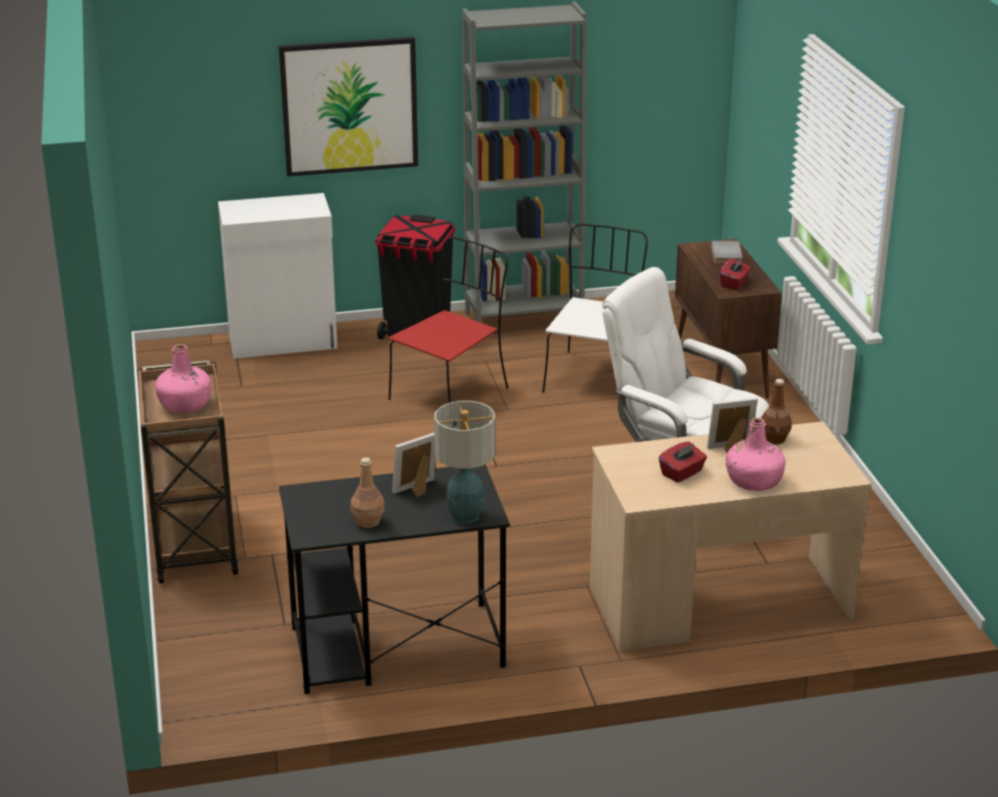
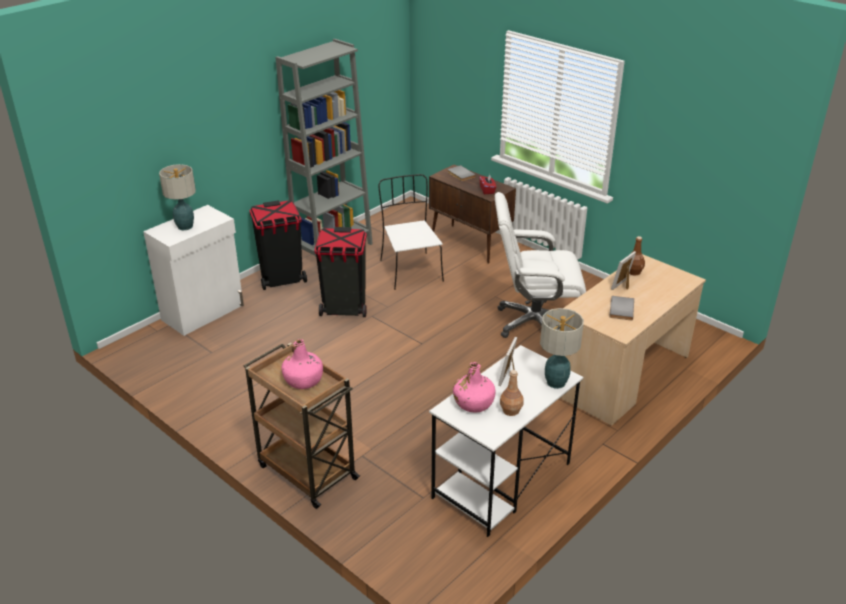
camera: 35 degrees left, 5 degrees up
picture [279,37,418,177] -> none
black desk [279,464,510,694] -> white desk [429,345,583,537]
red chair [389,237,508,403] -> black trash can [314,227,367,317]
red tissue box [659,442,707,483] -> grey book [609,296,634,321]
pink bottle [726,418,785,491] -> pink bottle moved to [453,362,495,412]
none -> table lamp [159,164,196,230]

